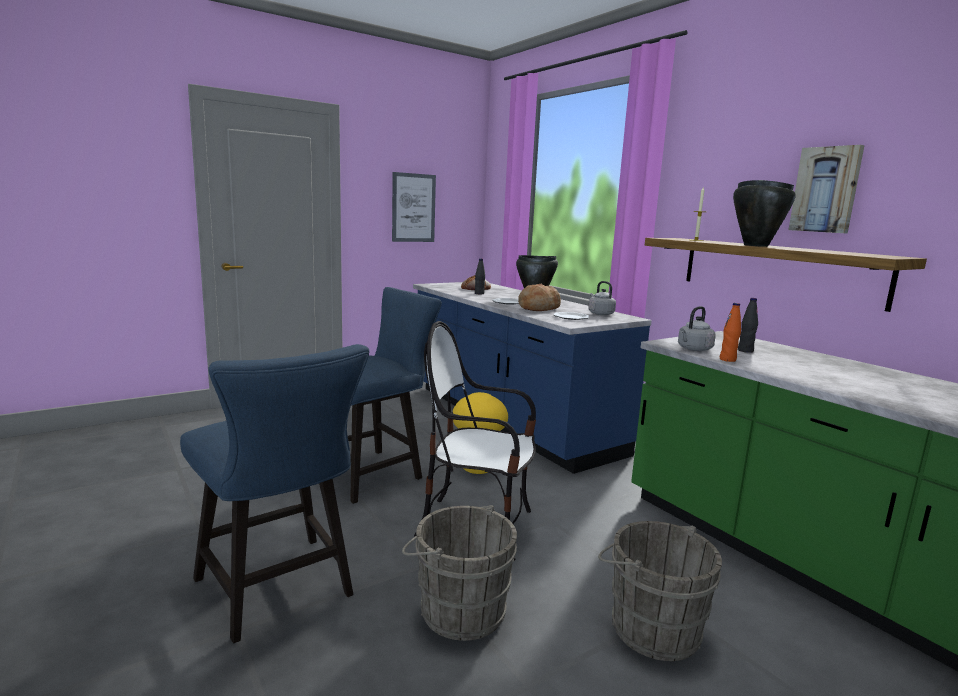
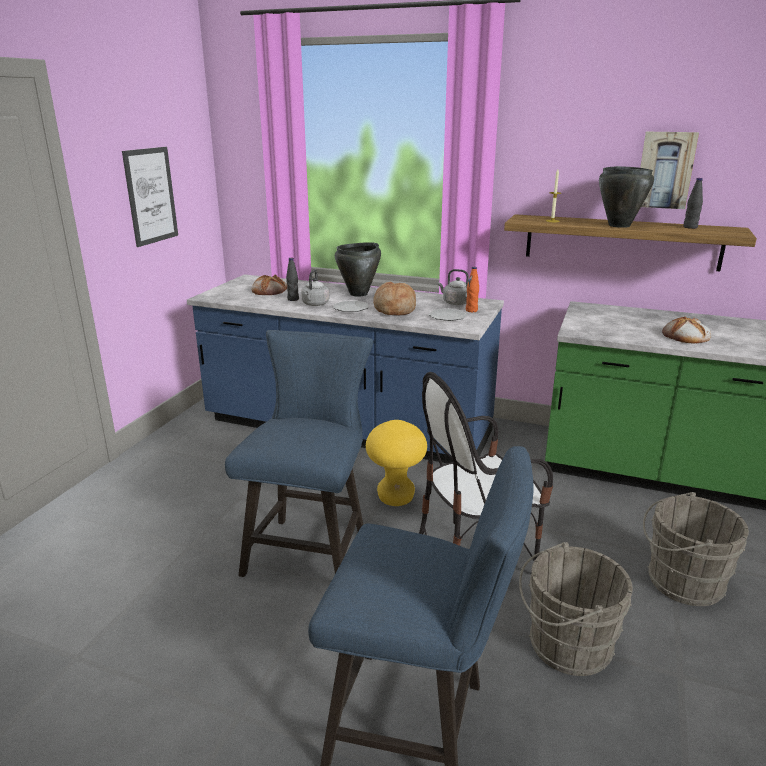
camera: 35 degrees left, 10 degrees up
grey kettle [678,306,716,351] -> grey kettle moved to [301,269,329,306]
orange bottle [720,303,741,362] -> orange bottle moved to [466,267,479,312]
black bottle [738,298,758,353] -> black bottle moved to [684,178,703,229]
none -> bread [662,317,711,343]

